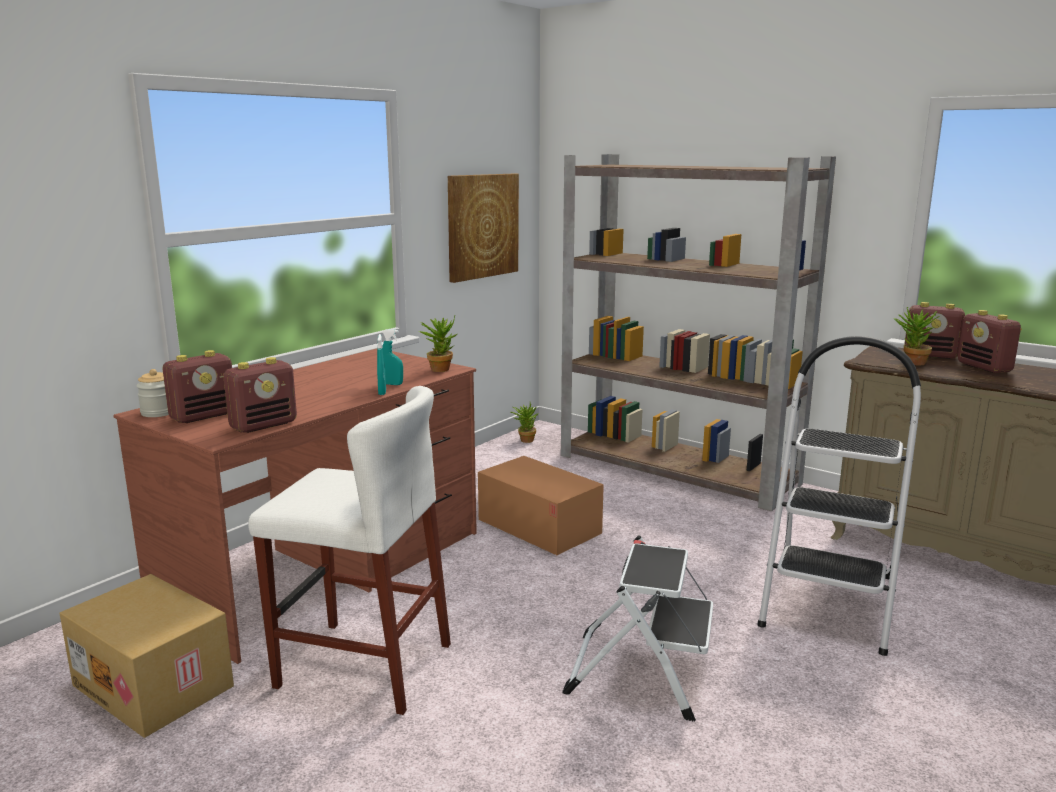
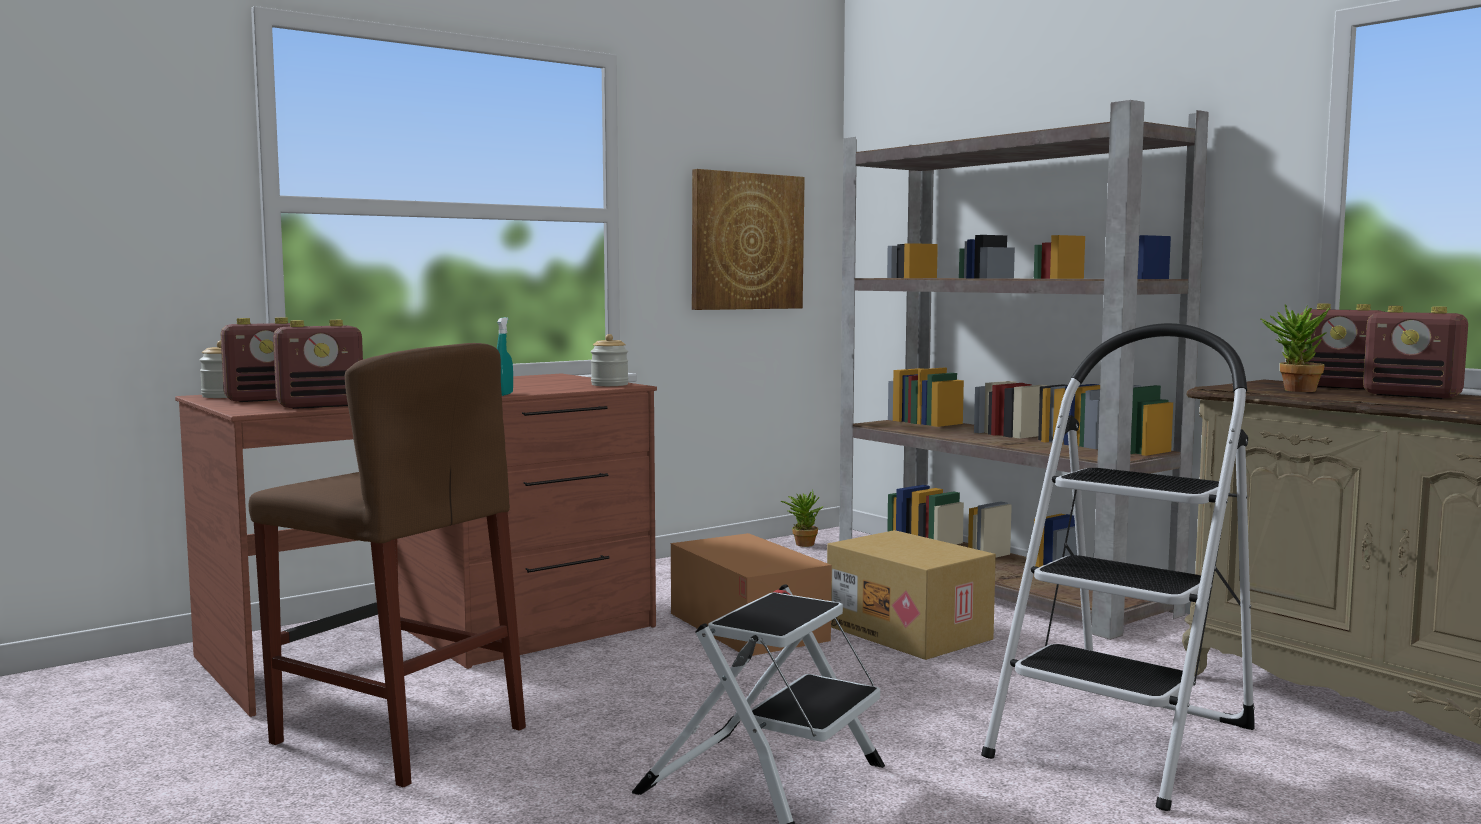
camera: 15 degrees right, 10 degrees down
cardboard box [59,574,234,738] -> cardboard box moved to [827,530,996,660]
white stool [248,386,451,715] -> brown stool [249,343,526,788]
turquoise spray bottle [382,329,403,385] -> none
potted plant [419,316,457,372] -> jar [590,334,629,386]
radio [958,310,1022,373] -> radio turned 45 degrees counterclockwise [1363,306,1468,399]

